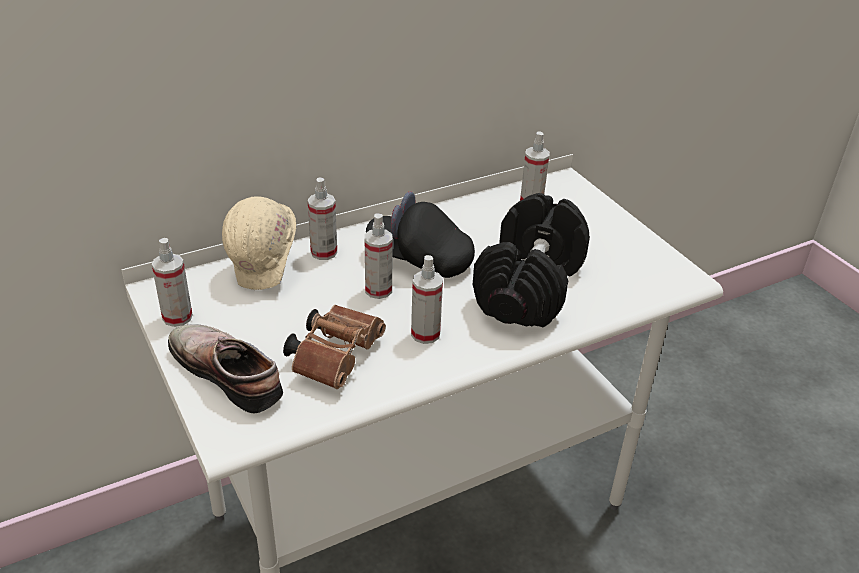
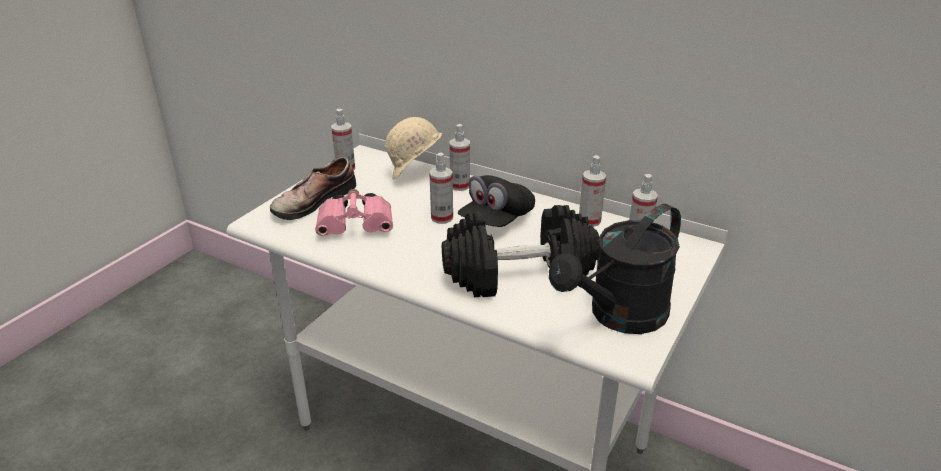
camera: 60 degrees right, 5 degrees down
shoe [168,324,283,413] -> shoe turned 150 degrees counterclockwise [270,157,356,220]
brown binoculars [283,305,386,389] -> pink binoculars [315,189,393,236]
black cap [366,191,475,278] -> black cap turned 135 degrees counterclockwise [458,175,535,227]
spray bottle [411,255,443,344] -> spray bottle moved to [579,155,606,227]
none -> black watering can [549,204,681,334]

